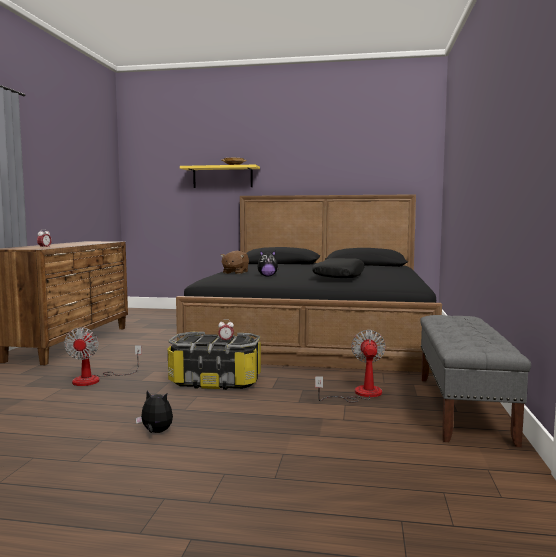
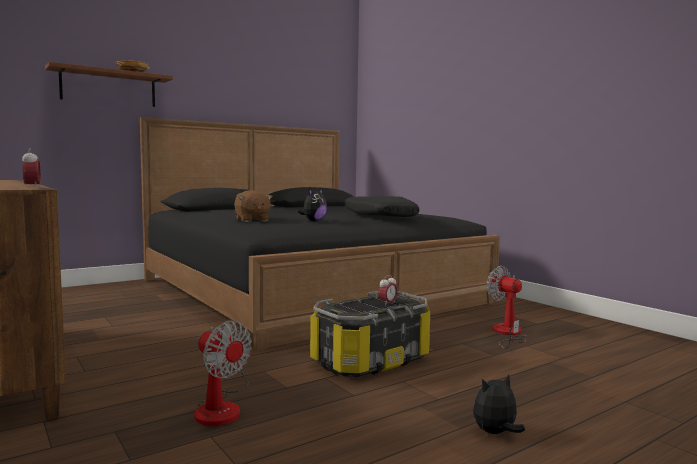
camera: 45 degrees left, 0 degrees up
yellow shelf [180,165,260,188] -> brown shelf [45,62,173,107]
grey bench [420,315,531,447] -> none

